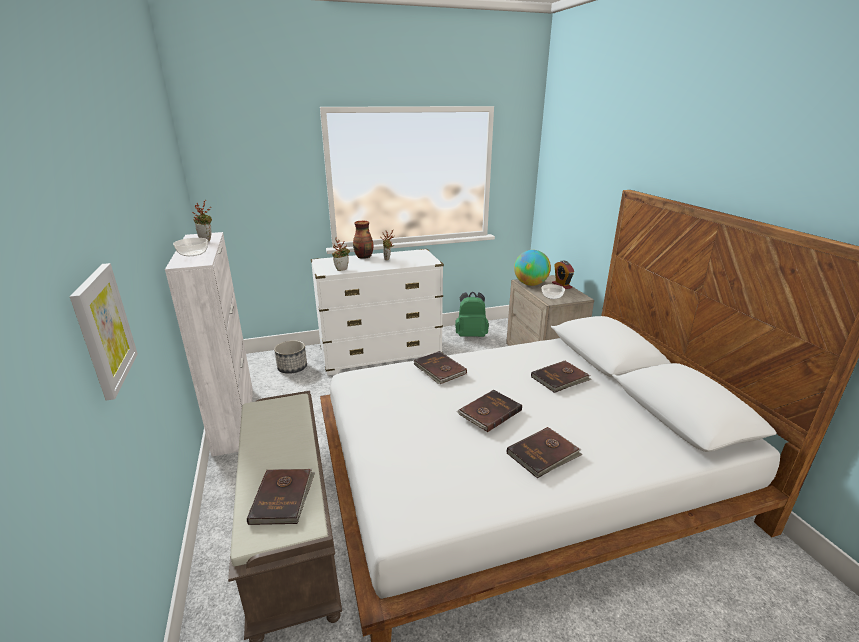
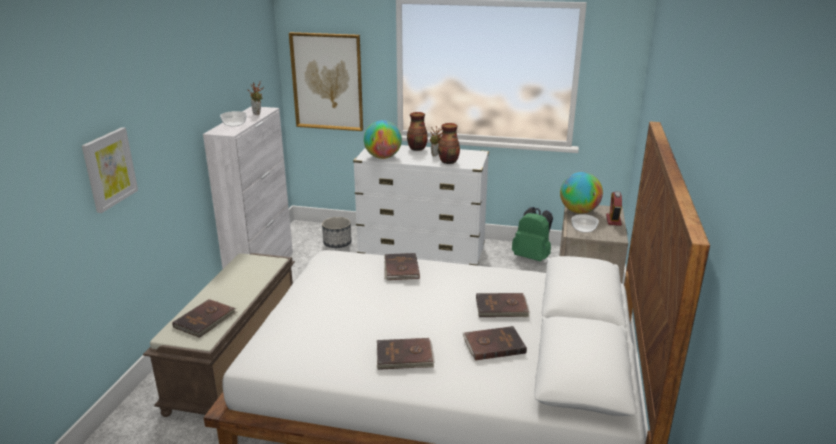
camera: 30 degrees right, 0 degrees up
potted plant [332,237,350,271] -> globe [364,120,402,159]
brown book [457,390,522,432] -> brown book moved to [463,326,527,360]
none -> picture [289,32,363,131]
none -> vase [438,123,460,164]

